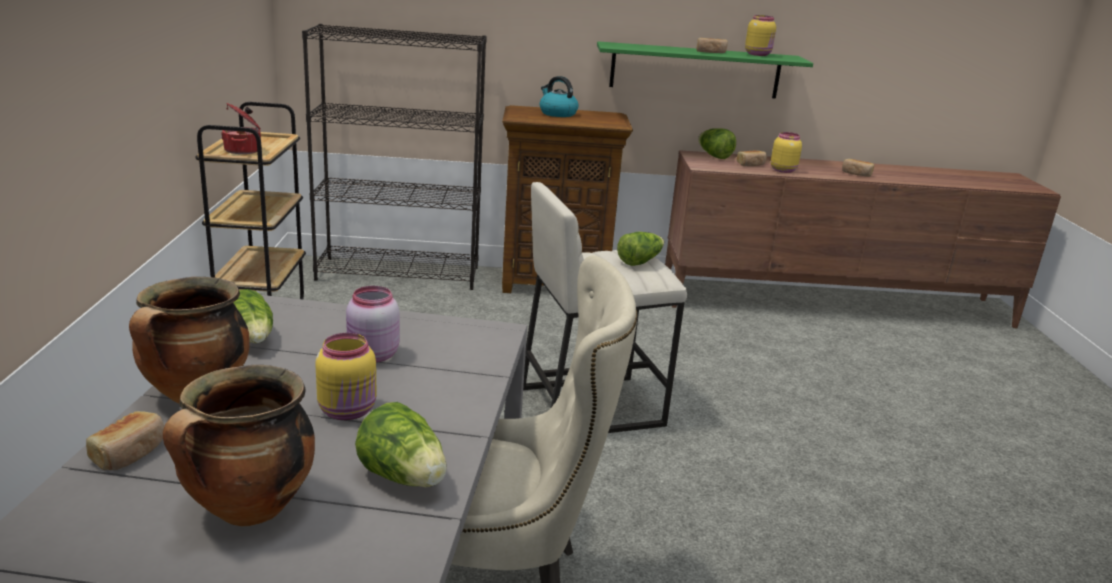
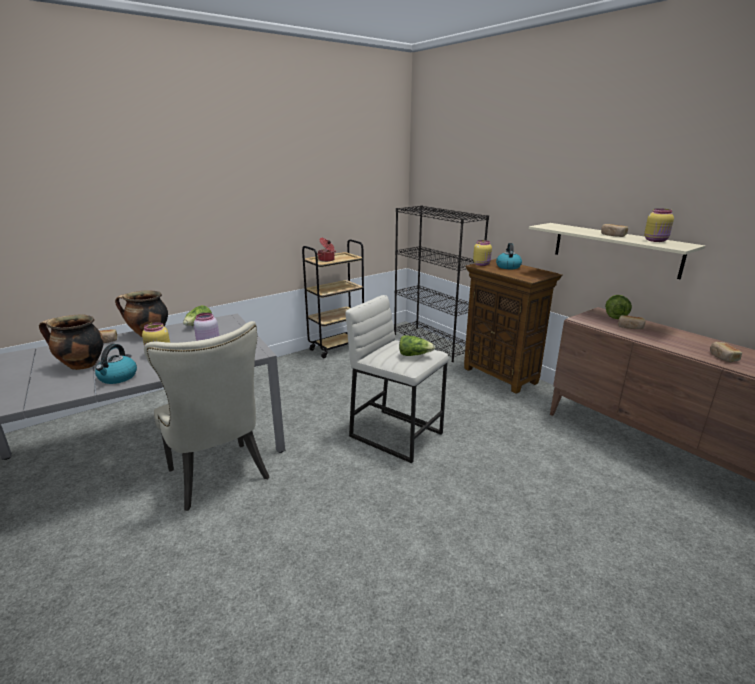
camera: 55 degrees right, 0 degrees up
lettuce [355,402,447,487] -> kettle [95,344,137,384]
green shelf [597,41,813,99] -> beige shelf [529,223,705,279]
yellow jar [771,132,802,173] -> yellow jar moved to [473,240,492,266]

